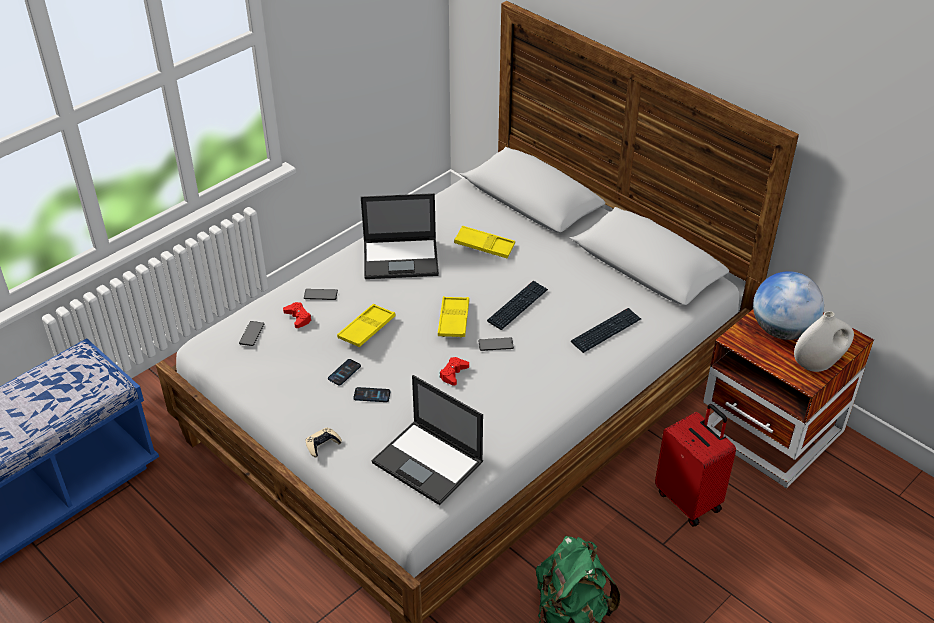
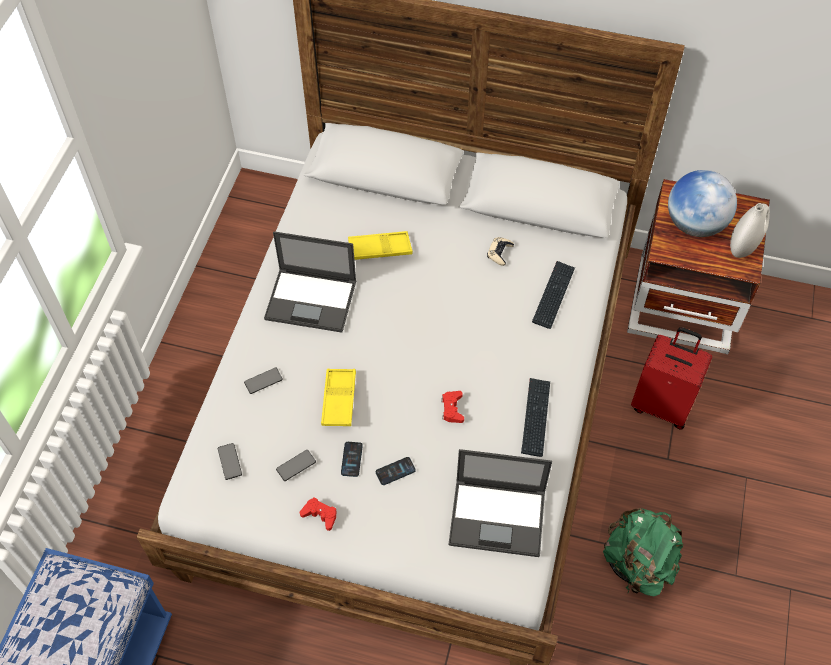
camera: 30 degrees left, 15 degrees up
red game controller [283,302,312,328] -> red game controller moved to [300,497,337,531]
beige game controller [306,428,342,457] -> beige game controller moved to [487,237,514,266]
laptop [361,193,439,279] -> laptop turned 45 degrees clockwise [264,232,357,333]
yellow tray [438,296,469,338] -> none
phone [478,337,514,351] -> phone moved to [276,450,316,481]
keyboard [487,281,548,330] -> keyboard moved to [521,378,550,457]

